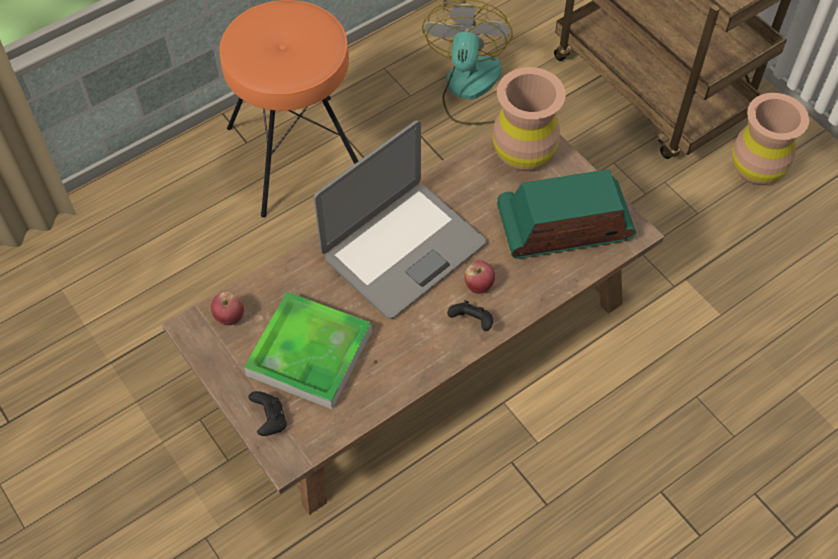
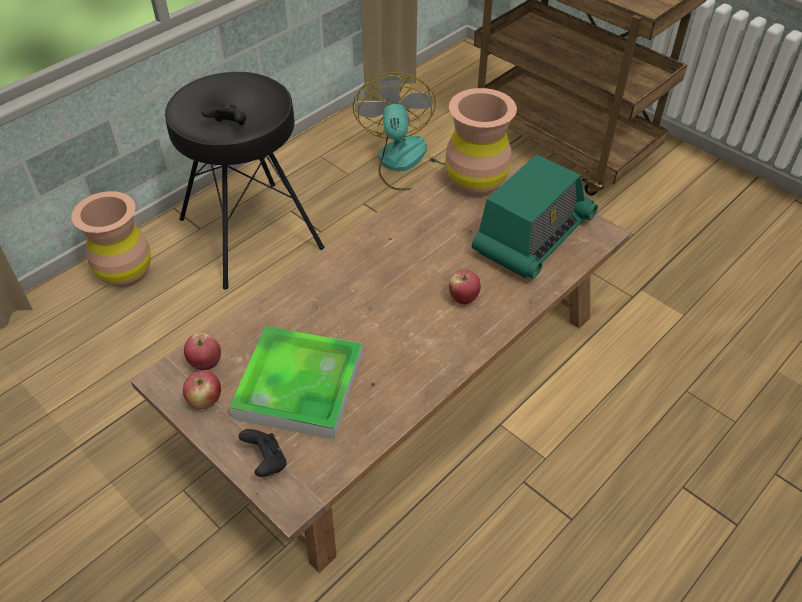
camera: 10 degrees left, 10 degrees down
orange stool [219,0,358,218] -> black stool [165,72,325,290]
laptop [314,120,486,319] -> none
black game controller [447,300,493,331] -> black game controller moved to [202,105,246,125]
radio [497,169,636,258] -> radio turned 150 degrees clockwise [472,154,598,279]
brown vase [732,93,809,185] -> brown vase moved to [72,191,151,287]
none -> apple [183,371,221,409]

